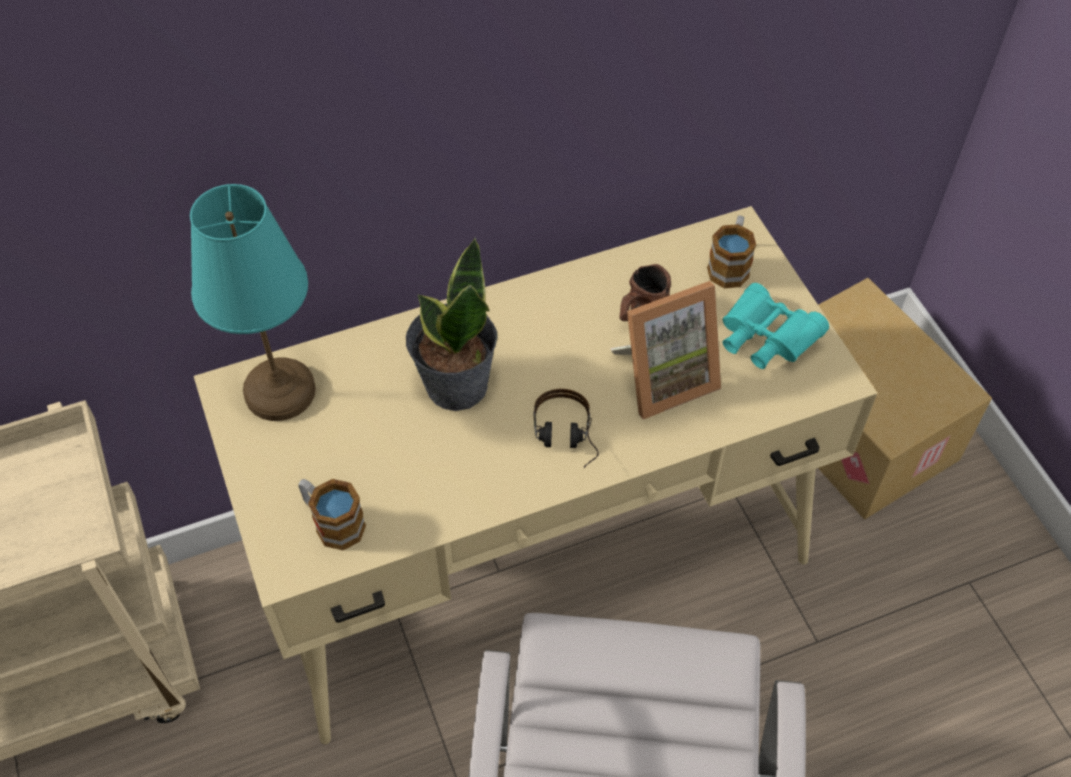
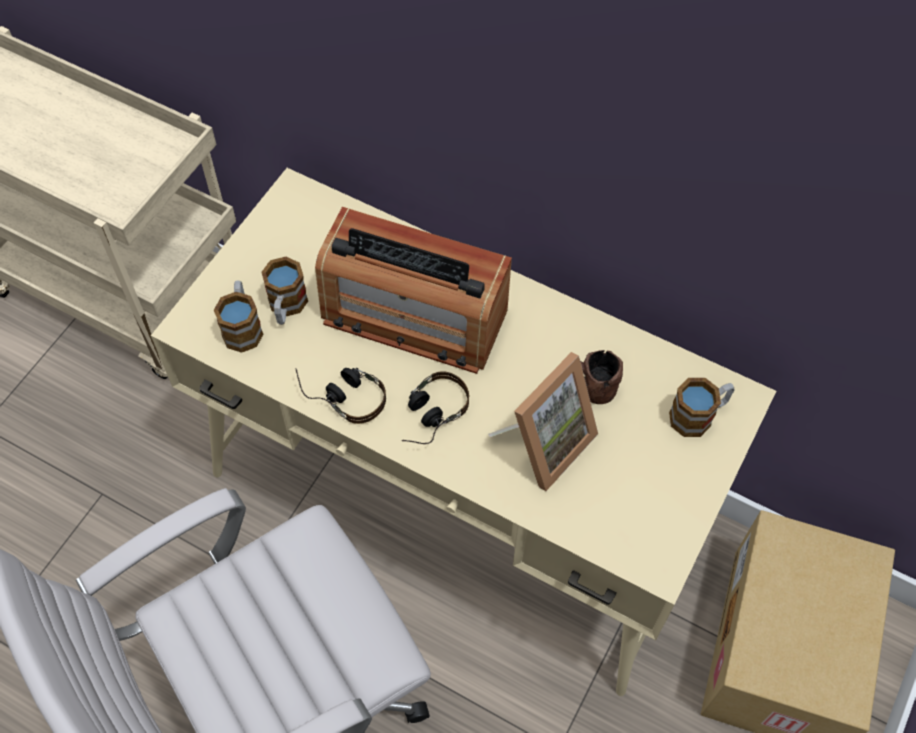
camera: 50 degrees right, 5 degrees up
turquoise table lamp [190,184,316,421] -> none
potted plant [406,238,497,411] -> radio [315,207,512,374]
picture frame [610,281,721,419] -> picture frame turned 75 degrees counterclockwise [488,352,598,491]
turquoise binoculars [723,283,829,369] -> none
none -> mug [262,257,308,325]
none -> headphones [295,368,386,424]

